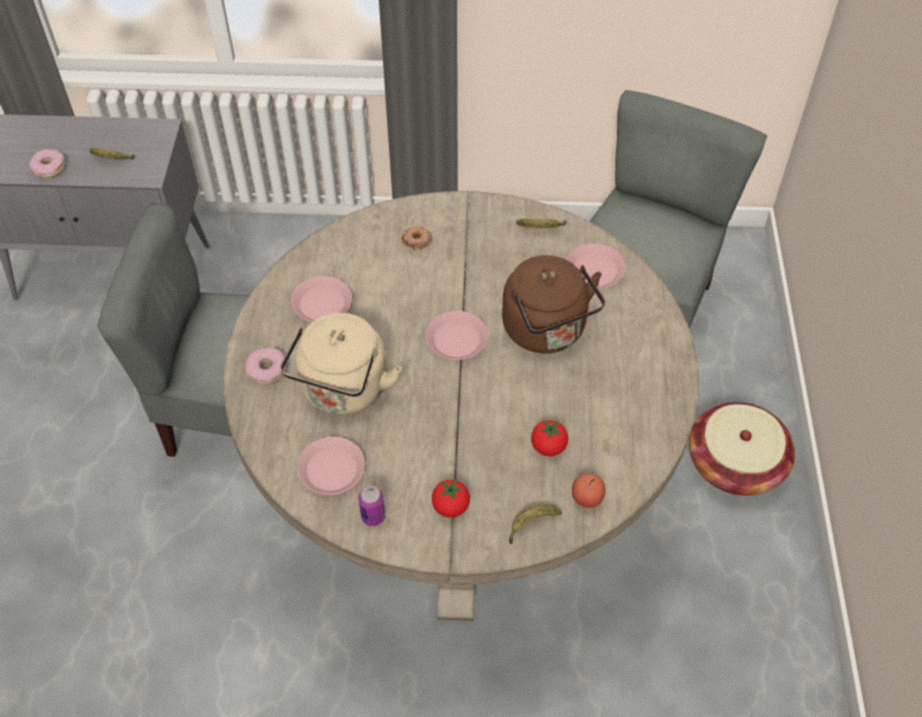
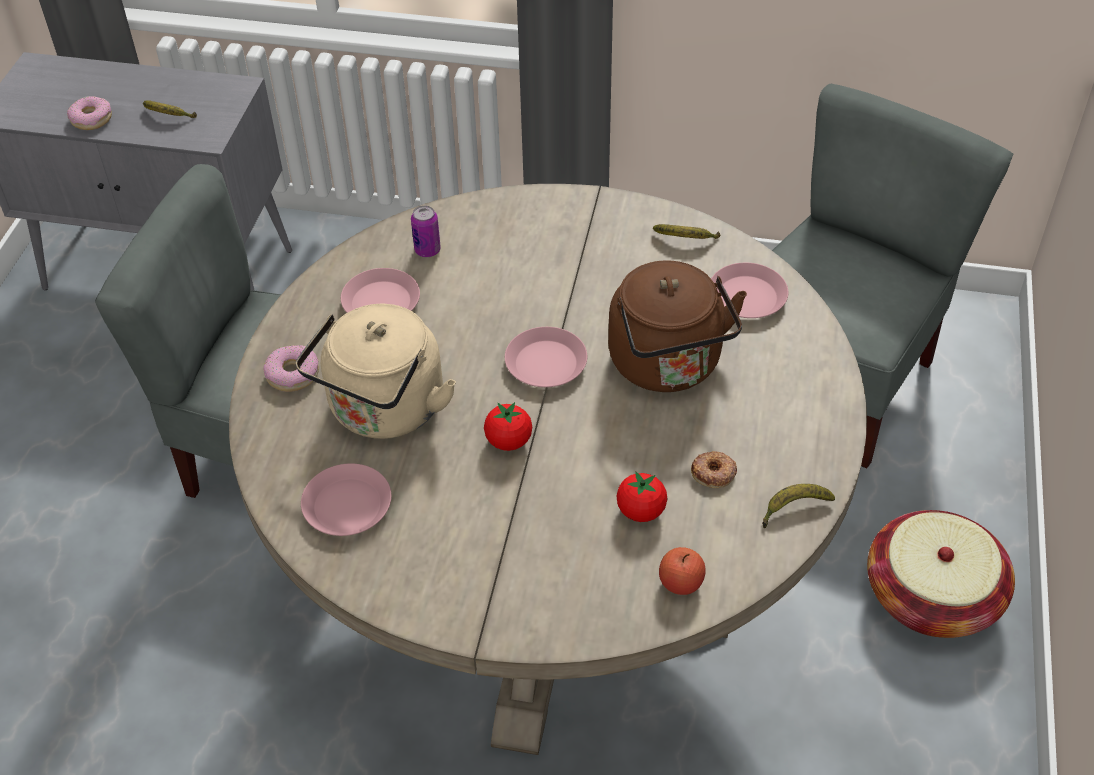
camera: 10 degrees right, 5 degrees down
can [359,485,385,526] -> can moved to [411,206,441,257]
donut [402,227,432,250] -> donut moved to [691,451,737,488]
tomato [432,480,470,518] -> tomato moved to [484,402,532,451]
banana [509,505,562,544] -> banana moved to [762,484,835,528]

